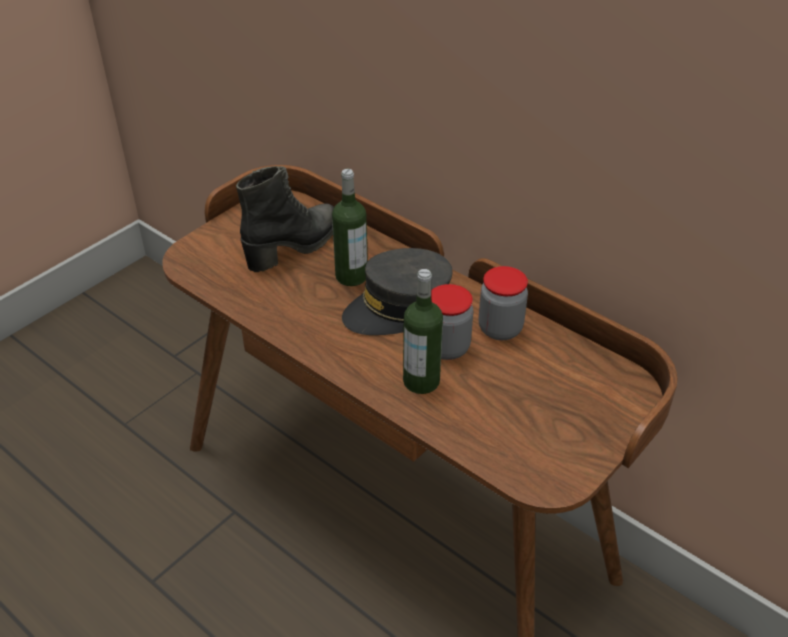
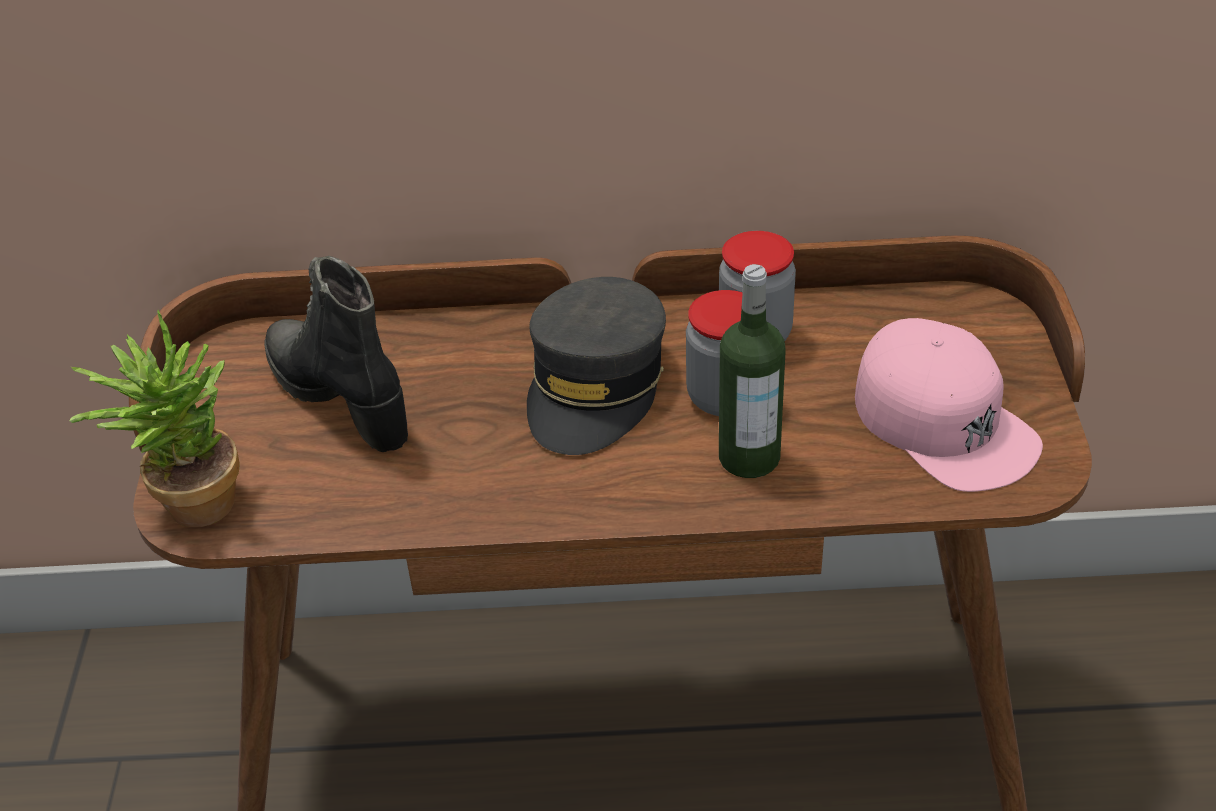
camera: 40 degrees left, 0 degrees up
black boot [236,166,334,272] -> black boot turned 45 degrees counterclockwise [264,256,408,452]
bottle [332,169,368,286] -> none
none -> potted plant [70,310,240,527]
none -> pink cap [855,318,1043,492]

